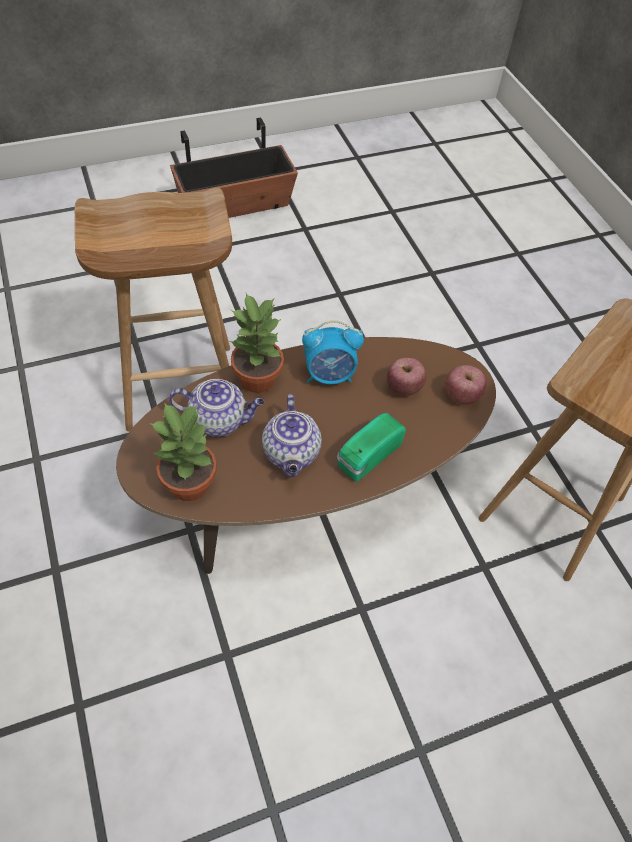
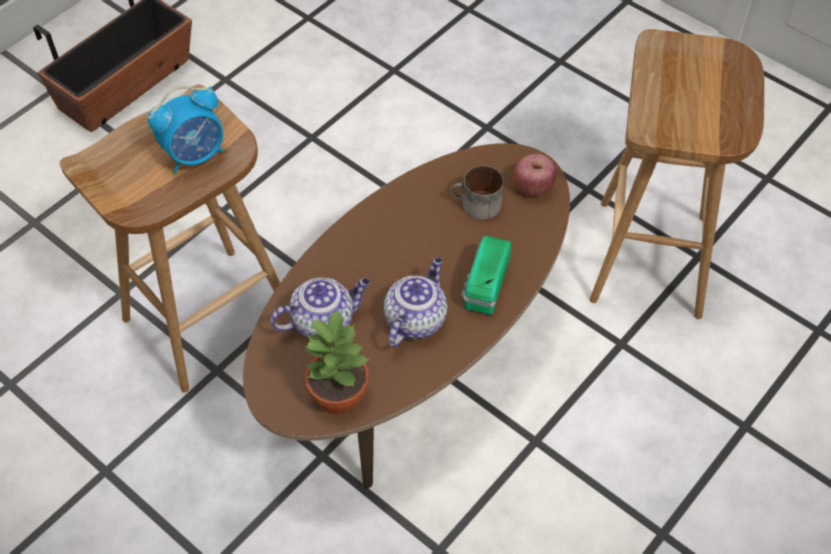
camera: 25 degrees left, 0 degrees up
potted plant [230,293,284,393] -> none
teapot [262,394,322,477] -> teapot turned 120 degrees counterclockwise [384,257,447,347]
alarm clock [302,320,364,384] -> alarm clock moved to [148,86,223,173]
apple [387,358,426,396] -> mug [450,165,504,220]

